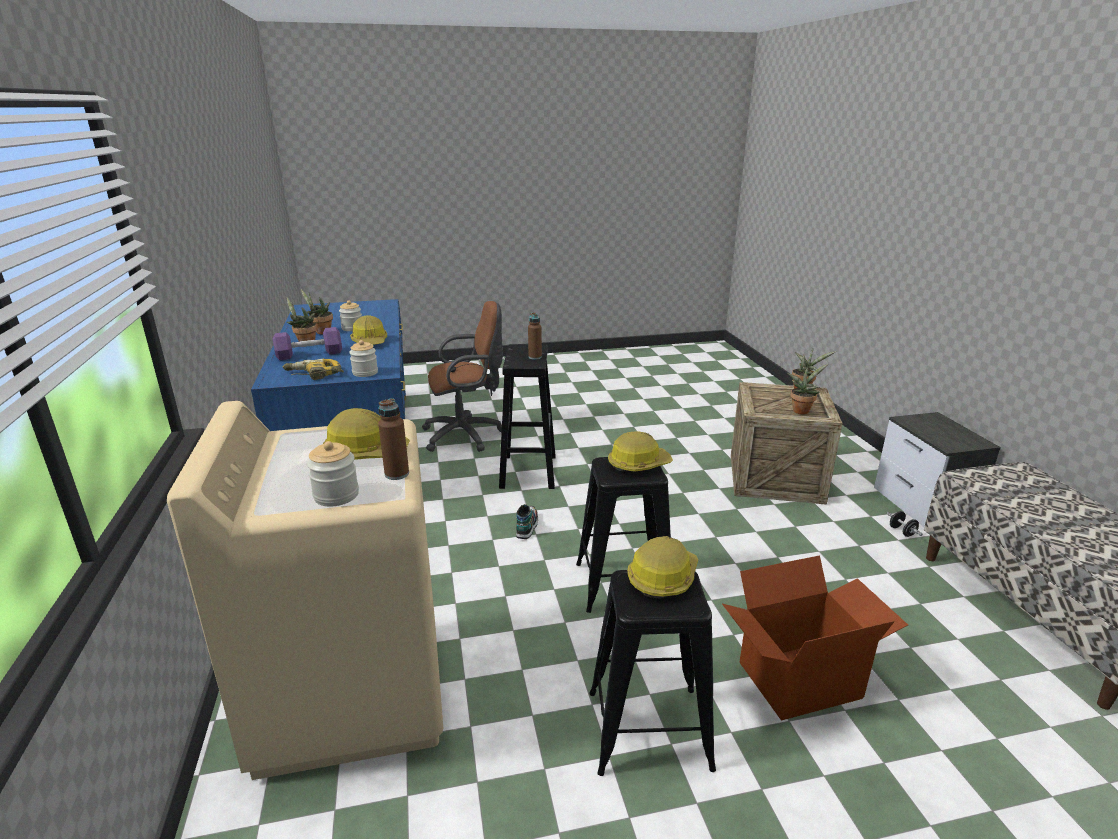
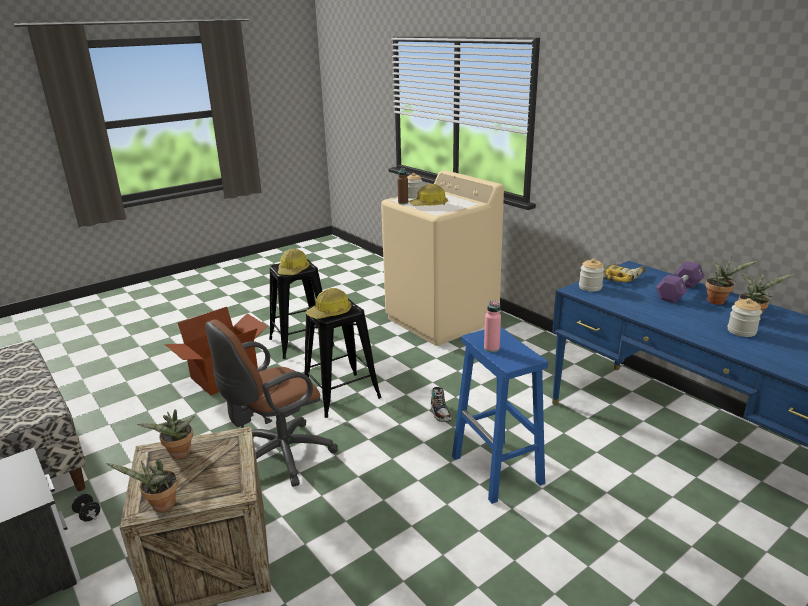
camera: 155 degrees right, 0 degrees up
hard hat [350,315,387,345] -> none
brown office chair [422,301,503,452] -> brown office chair moved to [205,319,338,487]
black stool [499,344,556,489] -> blue stool [452,327,548,504]
brown bottle [528,312,542,360] -> pink bottle [484,300,501,352]

